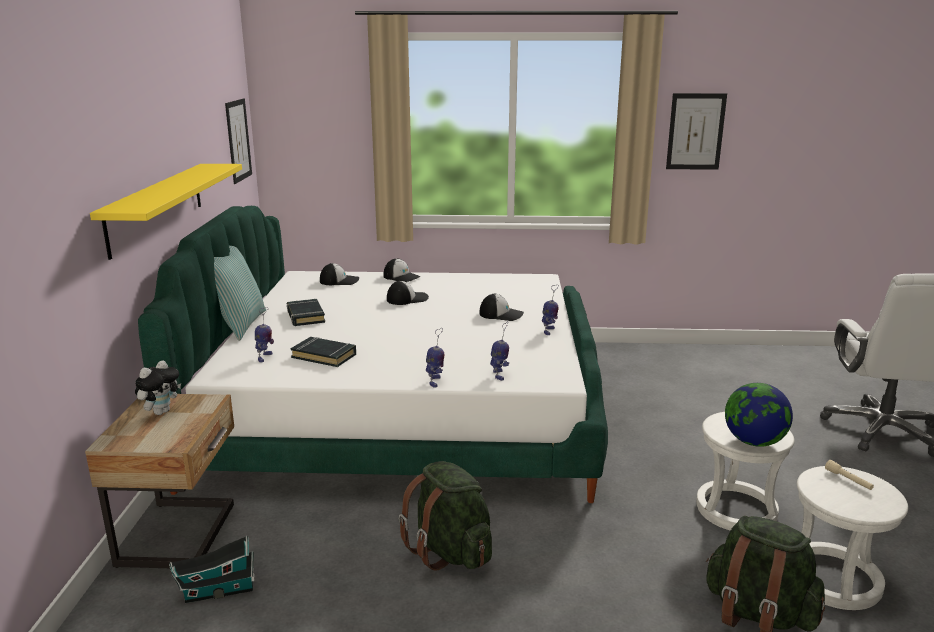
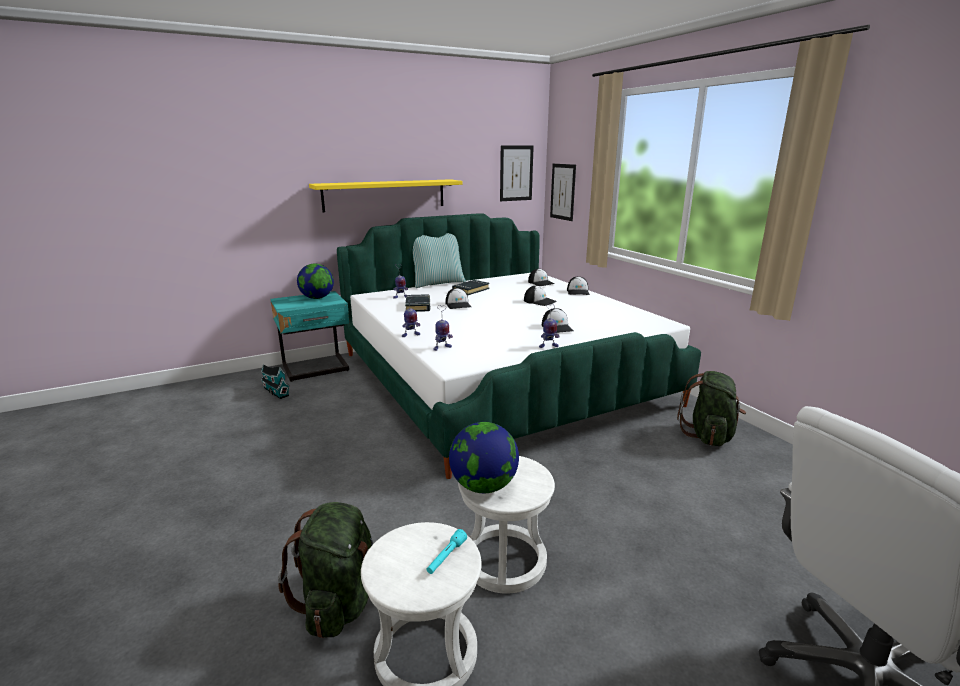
camera: 60 degrees right, 0 degrees up
beige nightstand [85,394,234,568] -> turquoise nightstand [270,291,349,382]
plush toy [135,360,181,415] -> globe [297,264,334,299]
green backpack [399,461,492,571] -> green backpack moved to [677,371,746,446]
picture [666,93,727,170] -> picture moved to [550,164,576,221]
beige flashlight [825,460,874,490] -> turquoise flashlight [427,529,467,574]
none -> cap [445,288,471,309]

